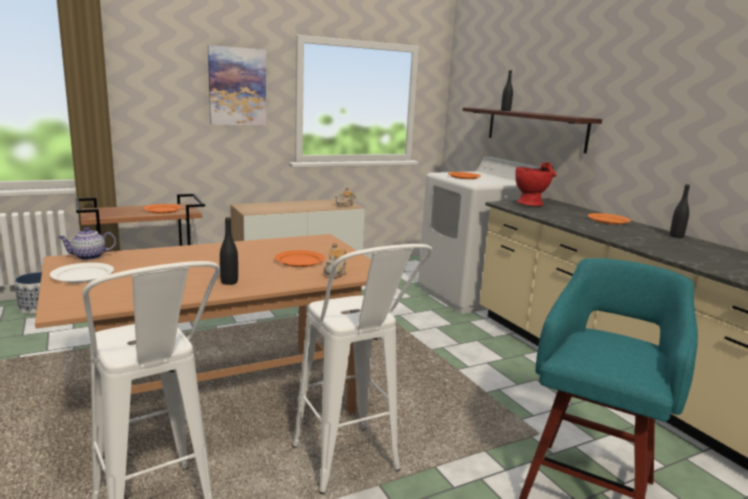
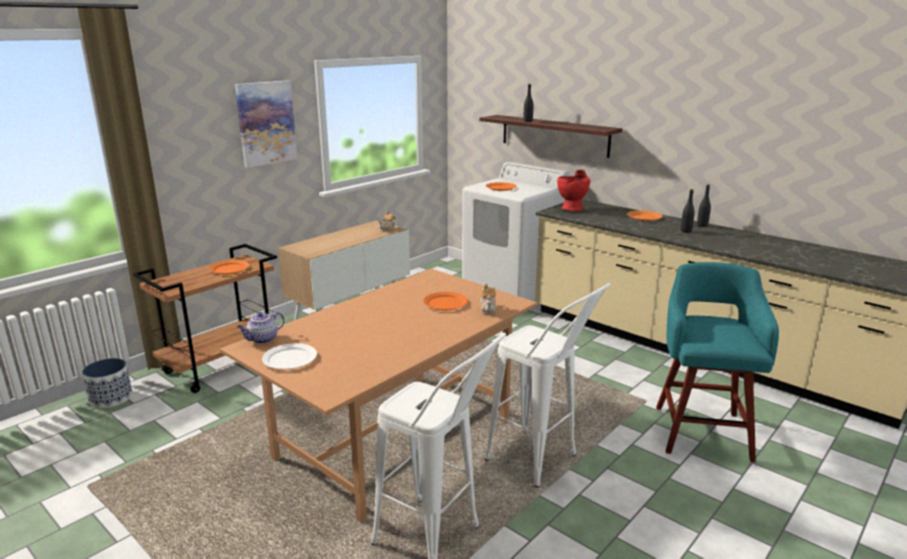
camera: 20 degrees left, 5 degrees up
black bottle [220,217,238,285] -> black bottle moved to [681,189,695,233]

